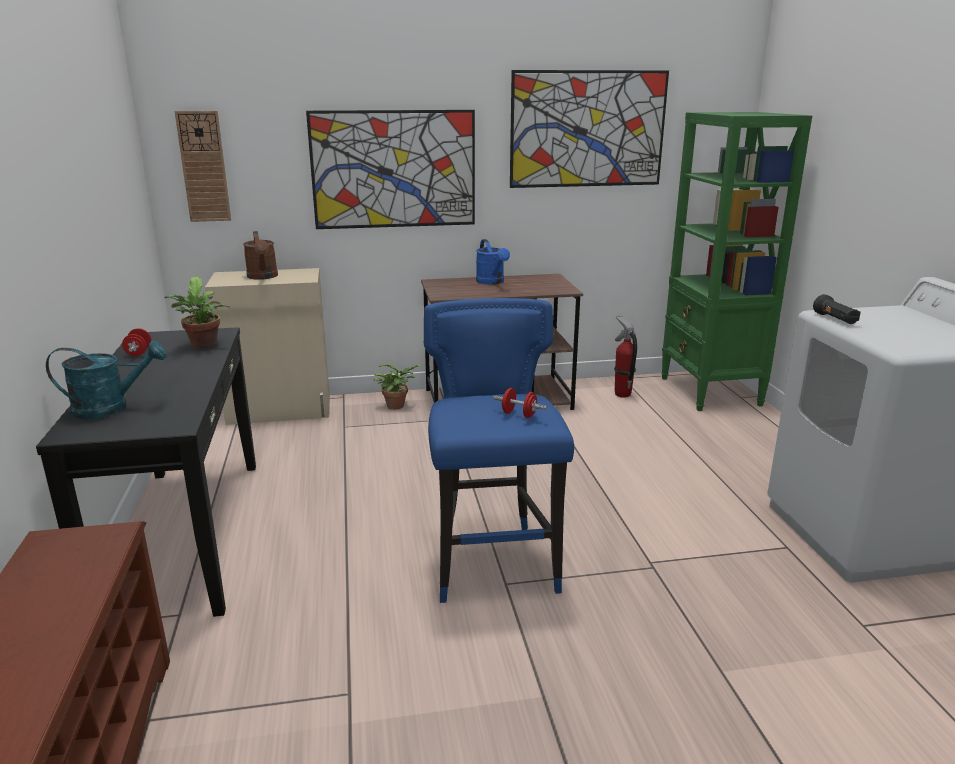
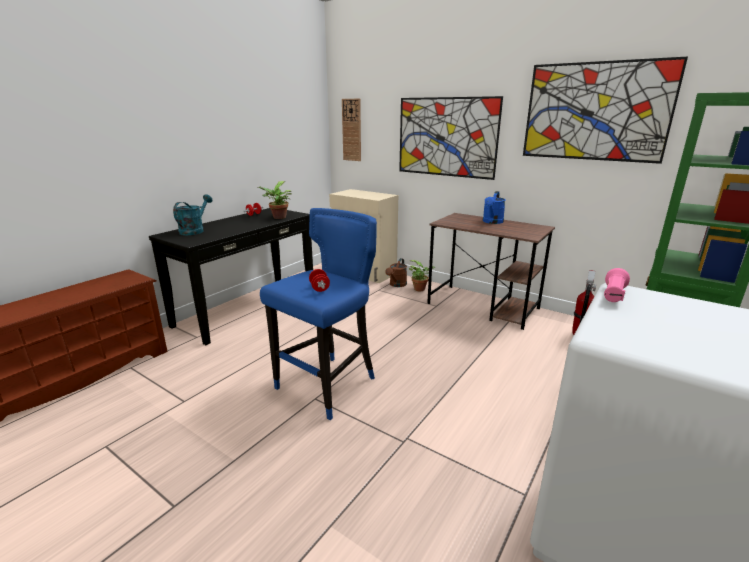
camera: 45 degrees right, 0 degrees up
turquoise watering can [46,341,167,420] -> turquoise watering can turned 105 degrees counterclockwise [173,194,212,235]
brown watering can [243,231,278,280] -> brown watering can moved to [385,258,407,287]
black flashlight [813,294,861,324] -> pink flashlight [604,268,630,302]

